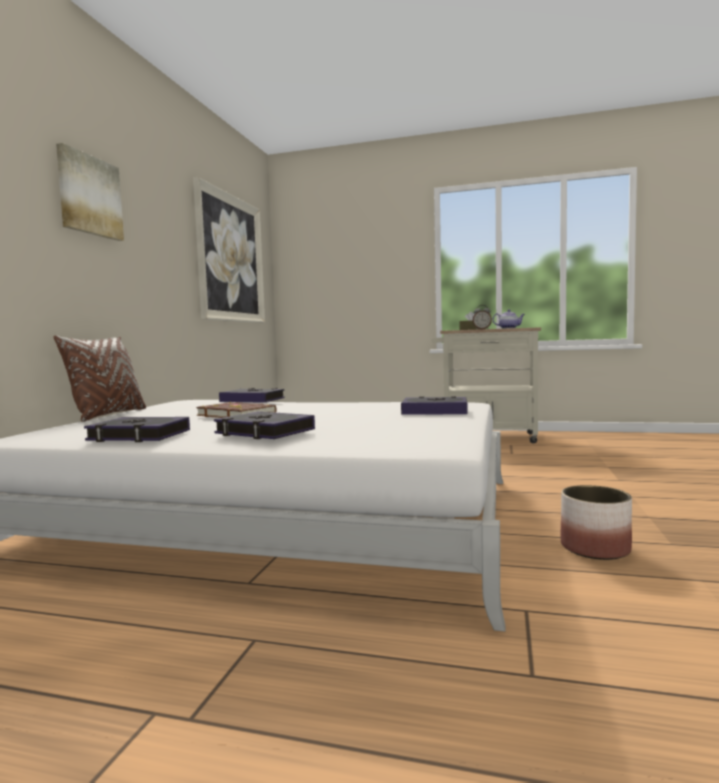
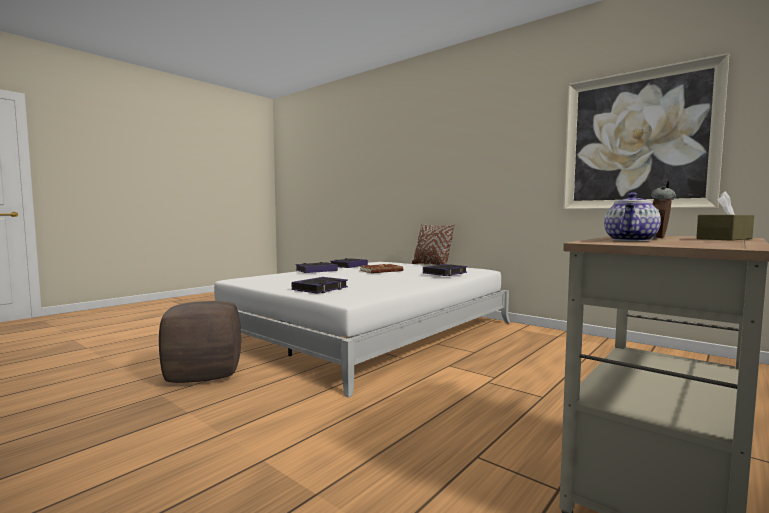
camera: 115 degrees right, 0 degrees up
picture [56,143,124,241] -> none
planter [560,485,632,560] -> brown ottoman [159,301,241,383]

